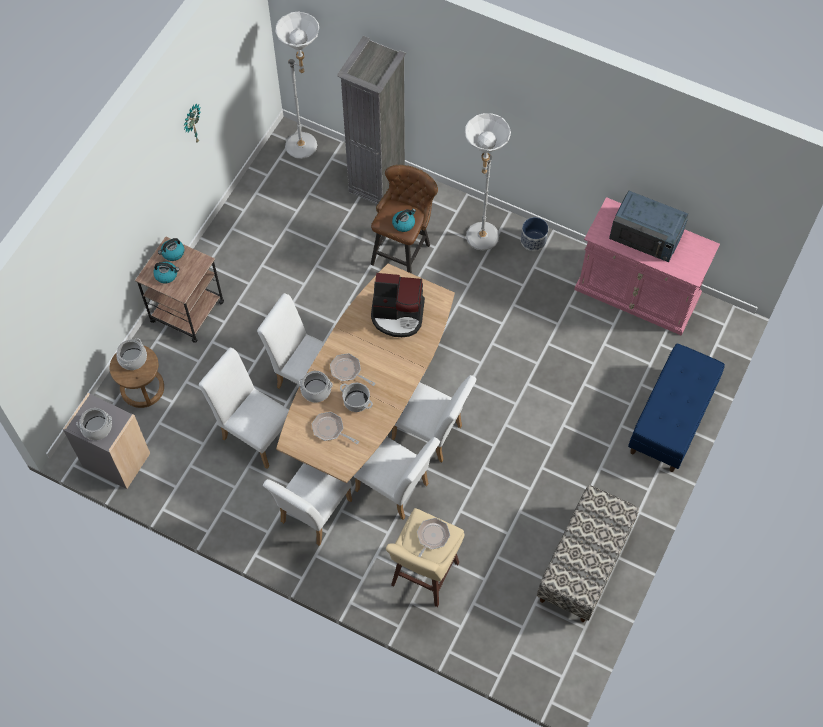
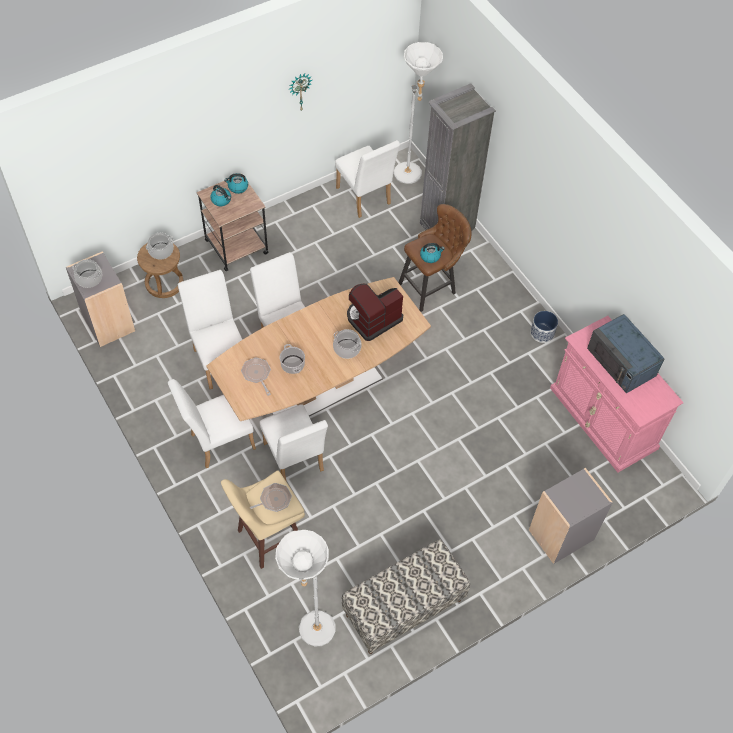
camera: 30 degrees right, 5 degrees down
cooking pot [298,371,333,403] -> cooking pot moved to [333,329,362,359]
frying pan [330,353,376,386] -> none
coffee machine [371,273,425,337] -> coffee machine turned 105 degrees clockwise [347,284,403,341]
white chair [392,375,476,462] -> white chair moved to [335,140,400,218]
white floor lamp [465,113,511,251] -> white floor lamp moved to [275,530,336,647]
blue bench [628,344,725,472] -> grey bookcase [529,468,613,564]

